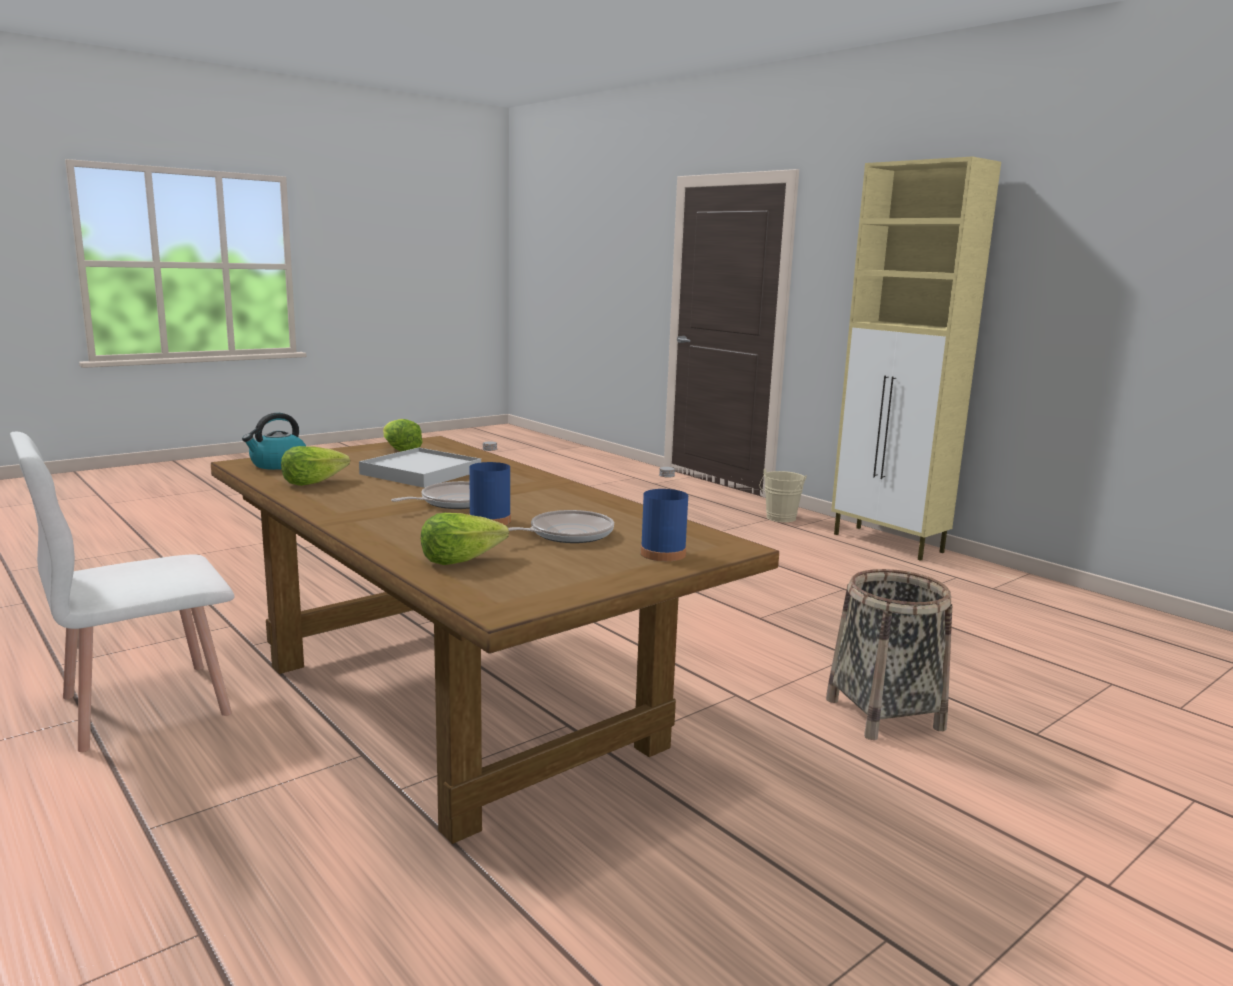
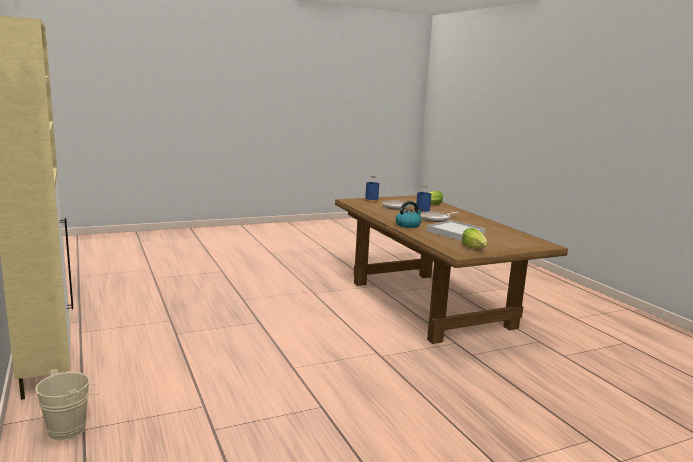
camera: 165 degrees left, 0 degrees up
white chair [10,431,234,752] -> none
kettle [242,413,306,470] -> kettle moved to [396,201,423,228]
lettuce [281,446,350,486] -> none
basket [826,569,952,740] -> none

